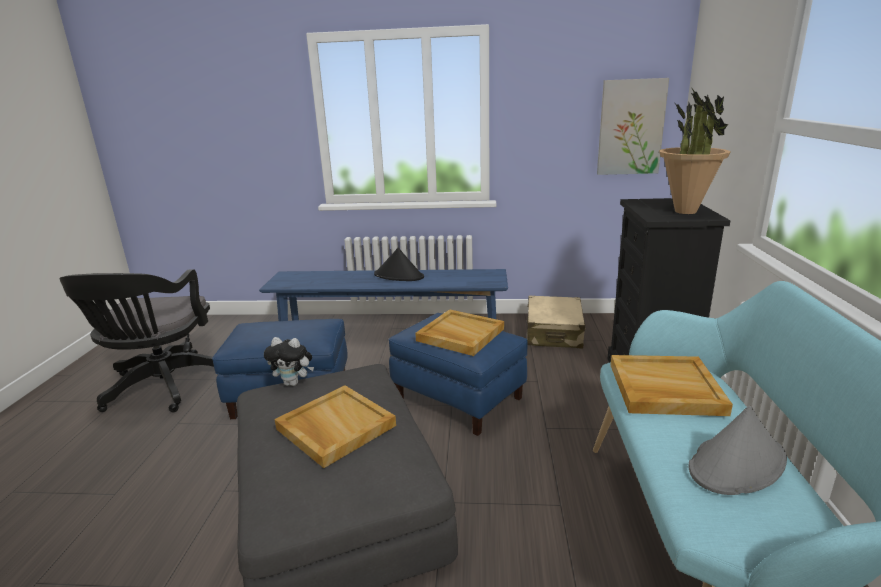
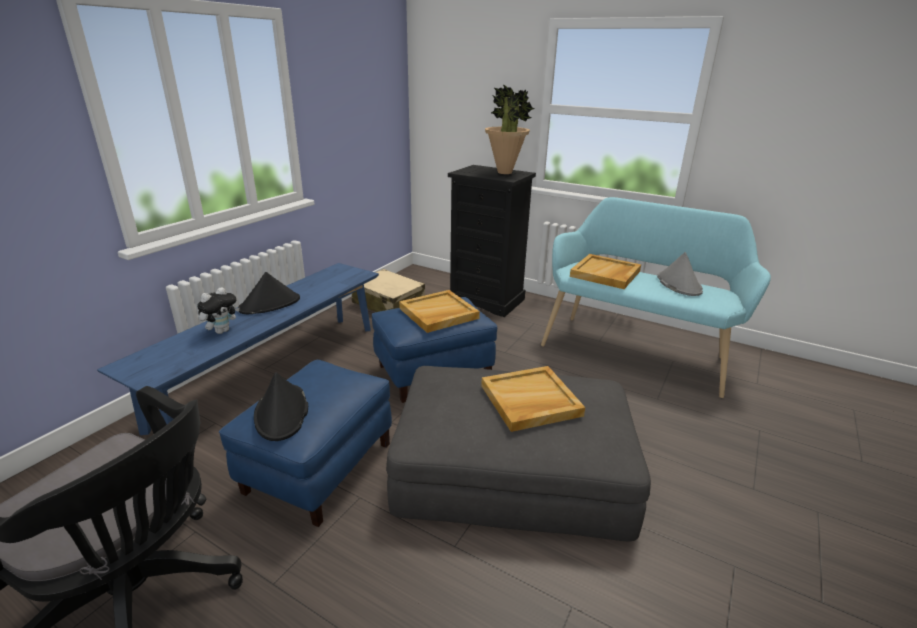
camera: 65 degrees left, 5 degrees up
plush toy [264,337,314,386] -> plush toy moved to [197,287,240,334]
picture [597,78,669,175] -> none
none -> black hat [254,372,308,441]

